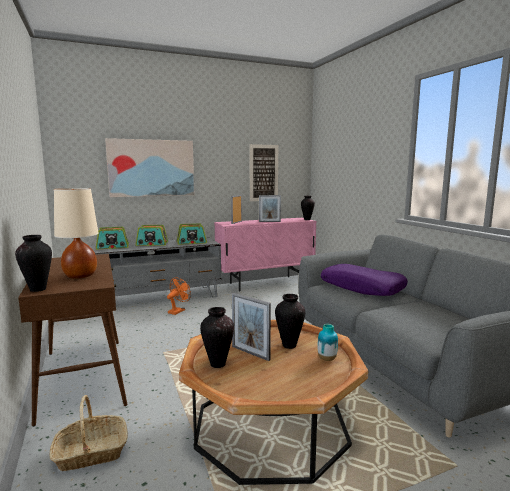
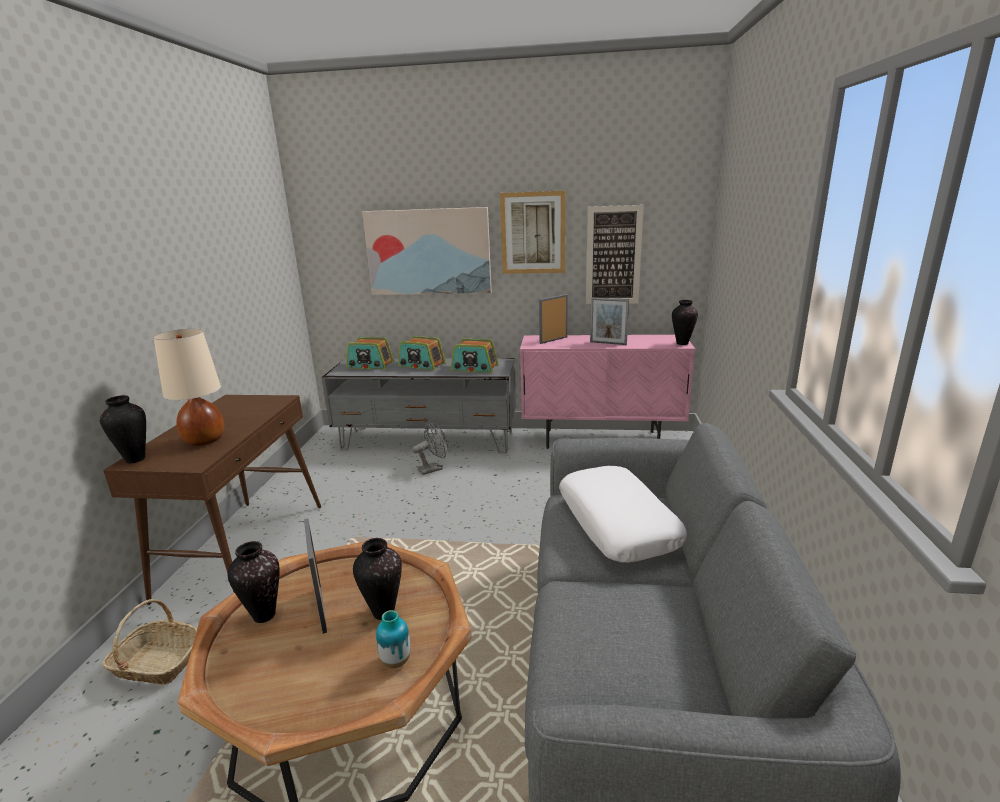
camera: 30 degrees right, 10 degrees up
orange fan [167,277,191,315] -> grey fan [412,423,448,475]
purple pillow [321,264,408,296] -> white pillow [559,466,687,563]
none -> picture [500,191,566,274]

